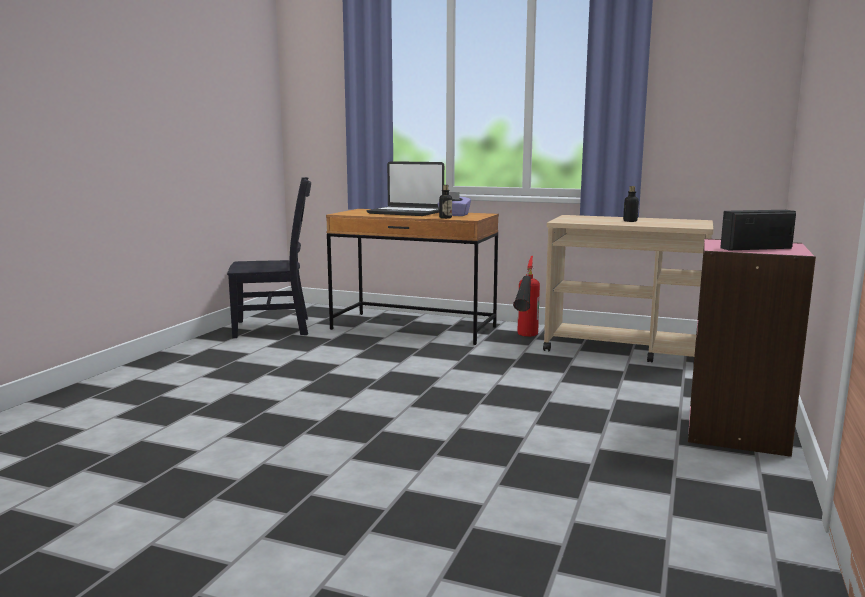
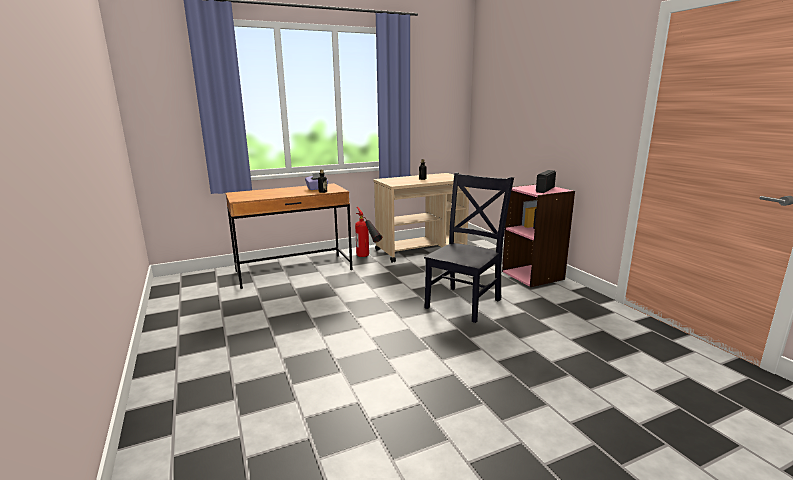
camera: 45 degrees left, 5 degrees up
black chair [227,177,311,338] -> black chair moved to [424,172,514,323]
laptop [367,161,444,216] -> none

